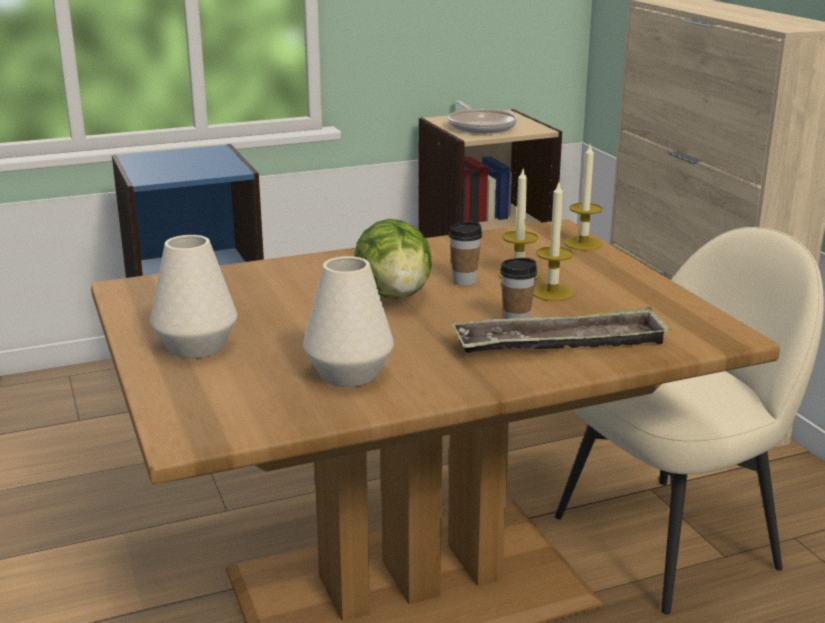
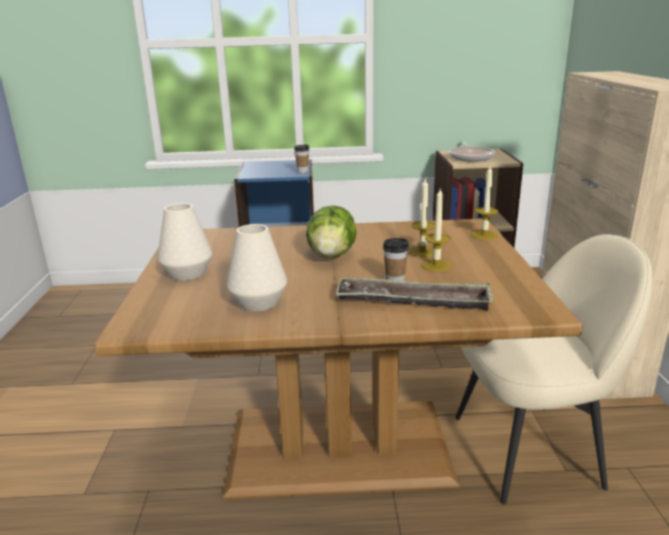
camera: 20 degrees right, 0 degrees up
cup [449,222,482,286] -> cup moved to [294,144,309,173]

